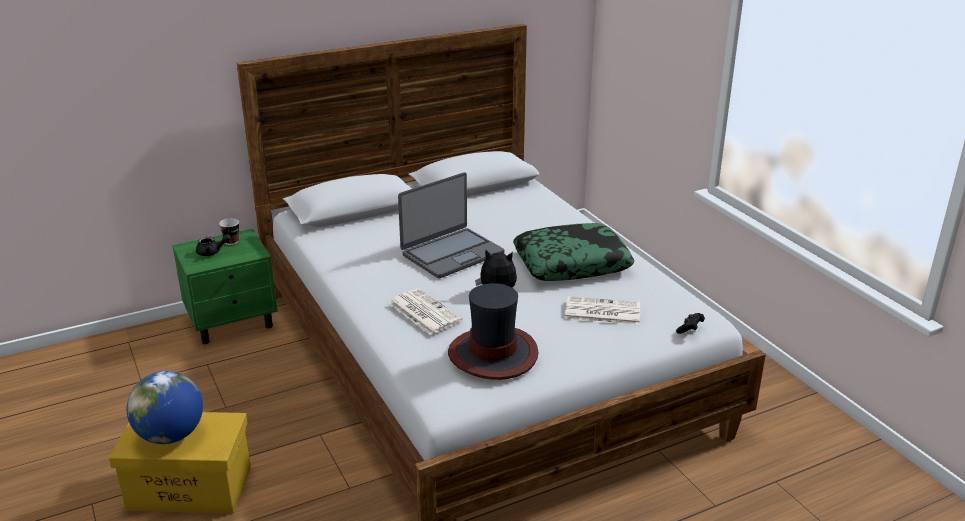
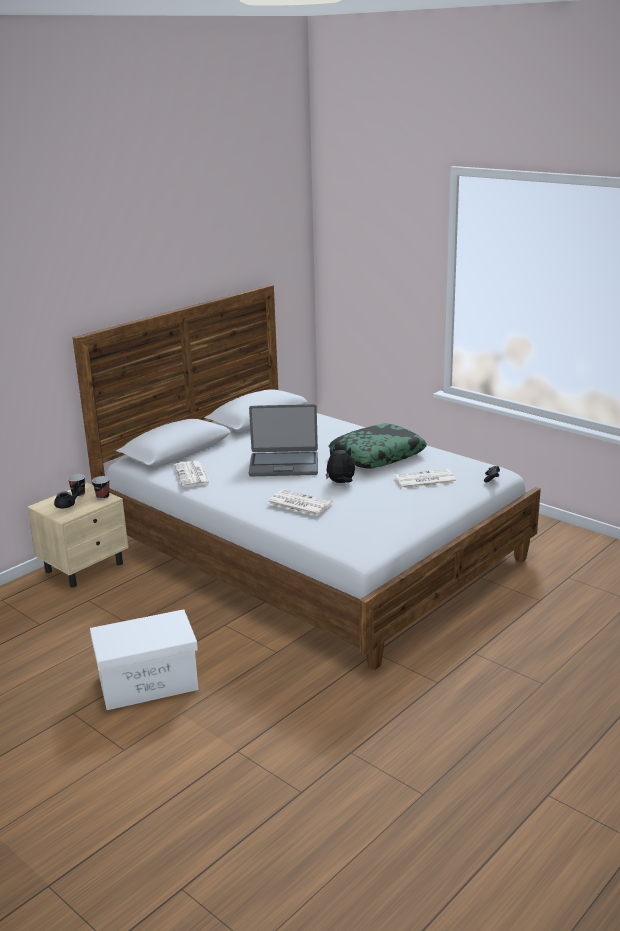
camera: 20 degrees left, 5 degrees down
yellow storage box [109,412,251,513] -> white storage box [90,609,199,710]
globe [127,371,203,444] -> none
green nightstand [172,229,278,344] -> beige nightstand [27,483,128,588]
laptop [398,172,504,279] -> laptop turned 60 degrees clockwise [249,404,318,476]
hat [448,283,538,380] -> none
none -> cup [92,476,110,500]
none -> newspaper [174,461,211,487]

